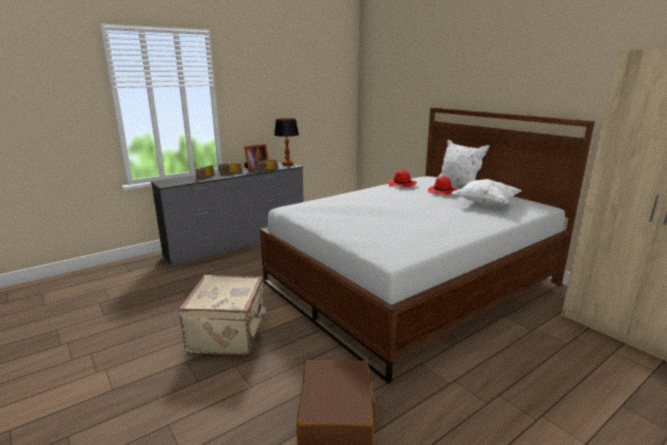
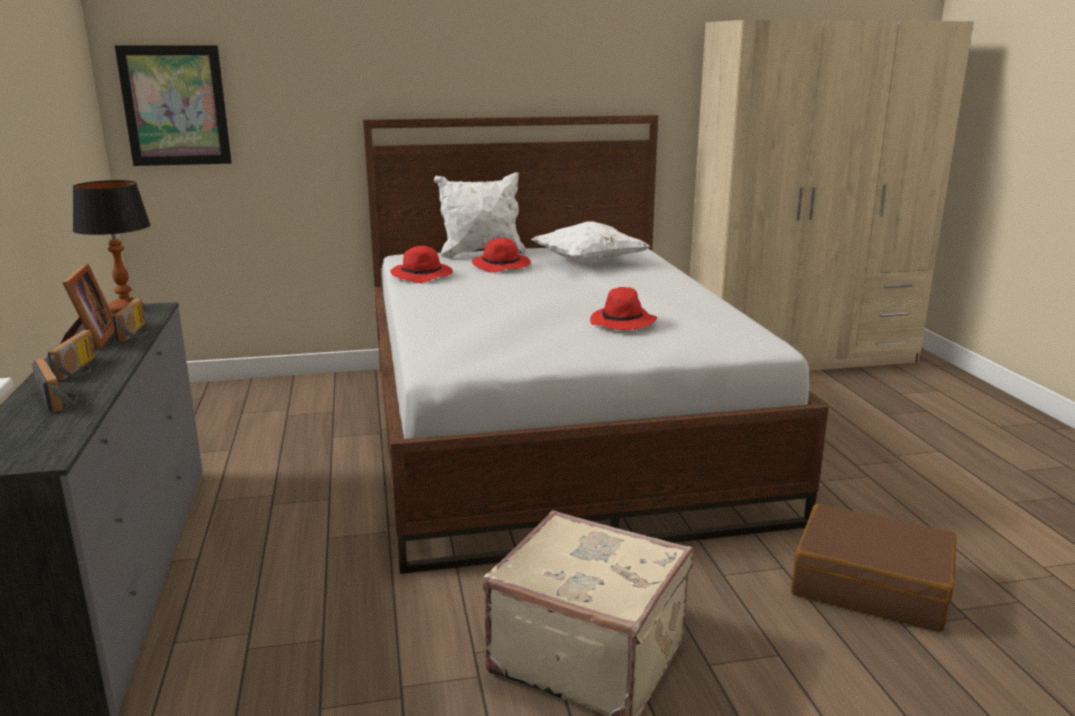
camera: 65 degrees left, 0 degrees up
none -> picture [115,45,232,166]
none -> red hat [590,287,657,330]

